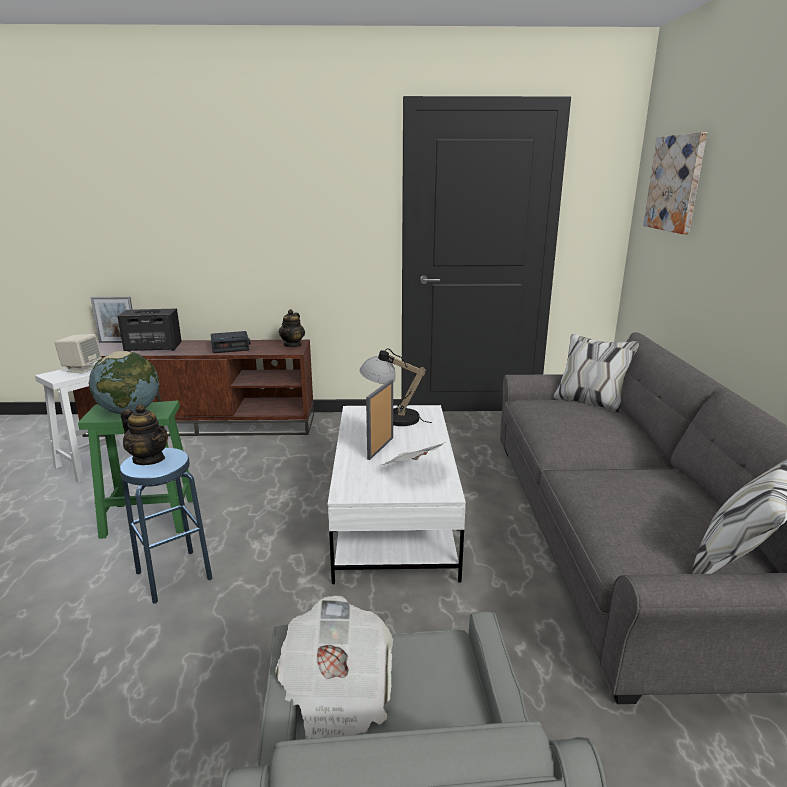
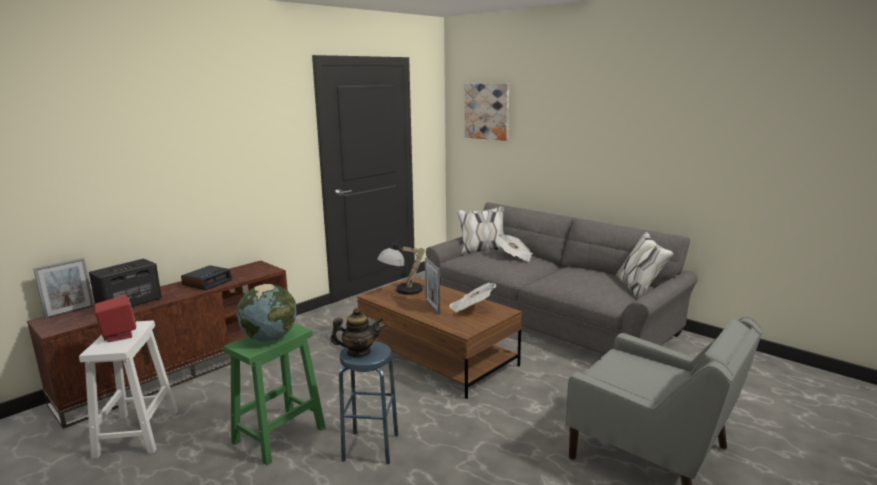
camera: 45 degrees left, 5 degrees down
beige speaker [55,334,102,374] -> red speaker [95,295,136,342]
newspaper [275,596,393,739] -> newspaper moved to [497,234,533,262]
teapot [279,309,305,347] -> none
white coffee table [328,405,466,584] -> brown coffee table [357,277,522,399]

